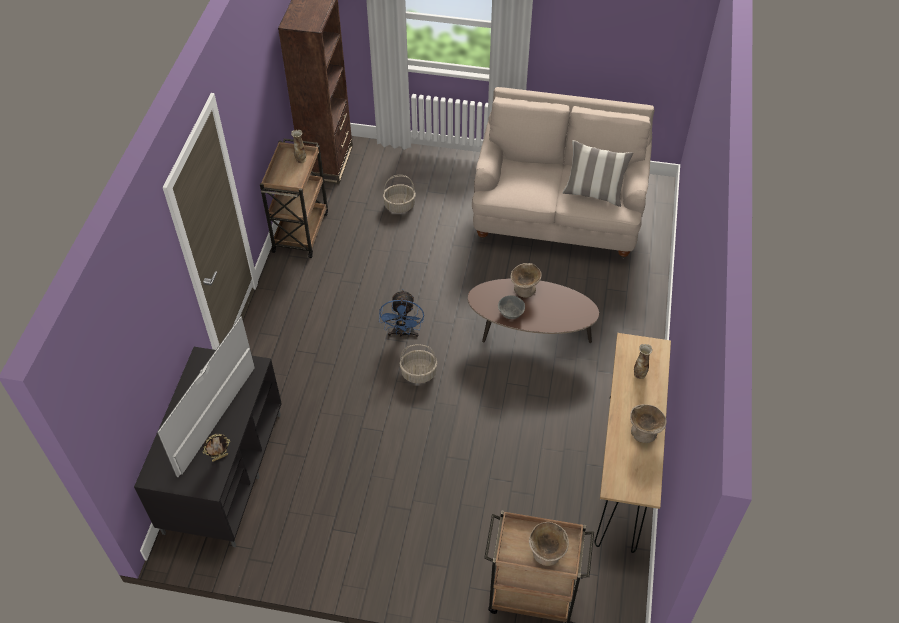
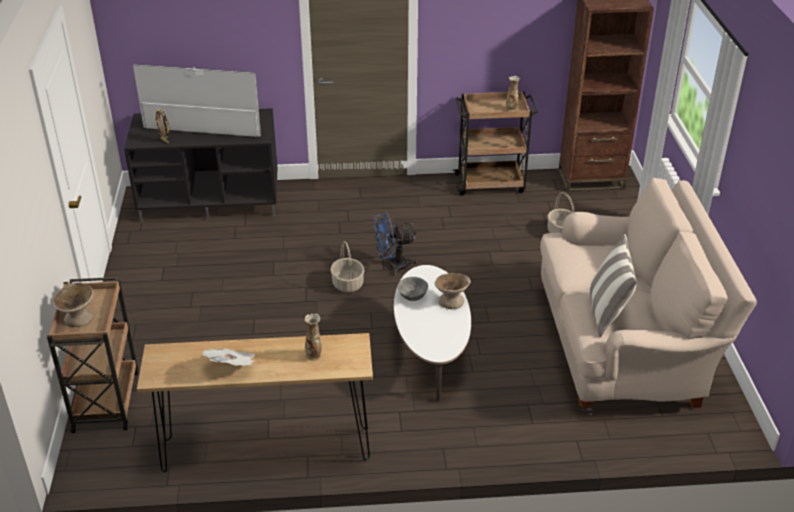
camera: 75 degrees right, 15 degrees down
brown coffee table [468,278,599,343] -> white coffee table [394,265,471,402]
beige bowl [630,404,667,443] -> newspaper [202,348,255,366]

